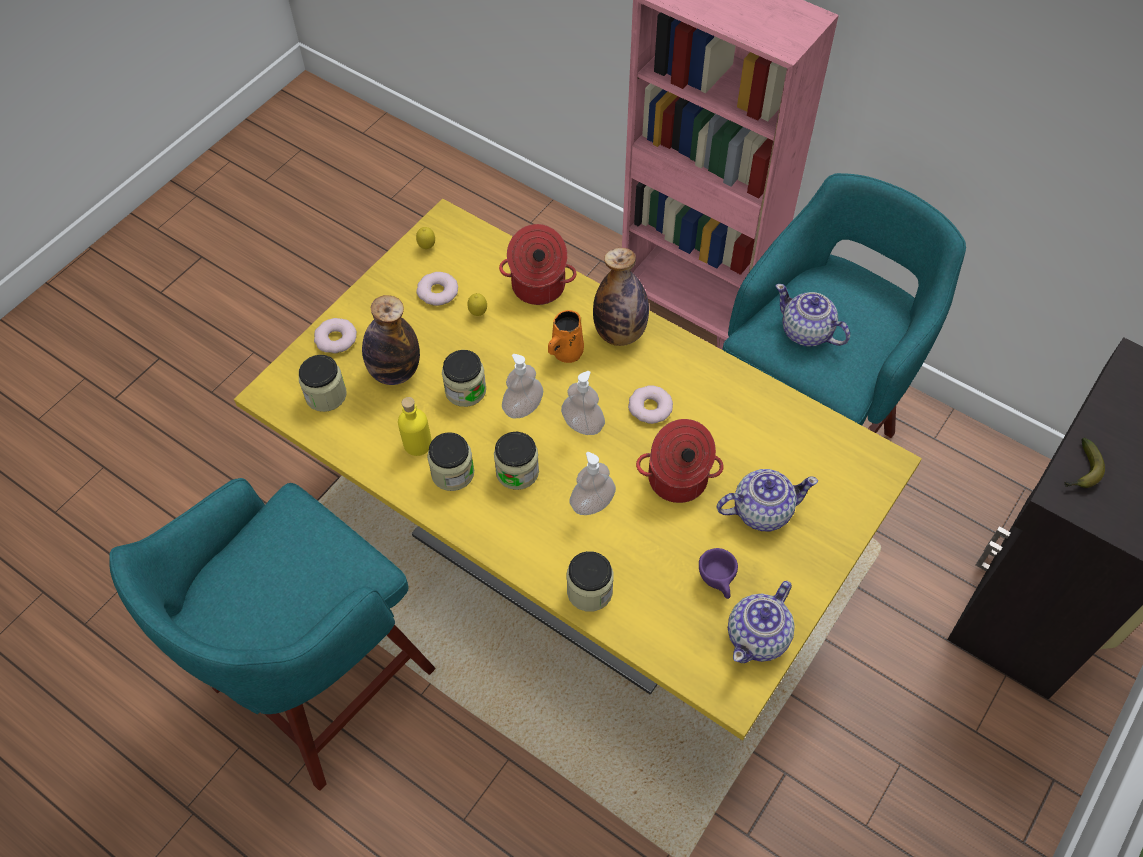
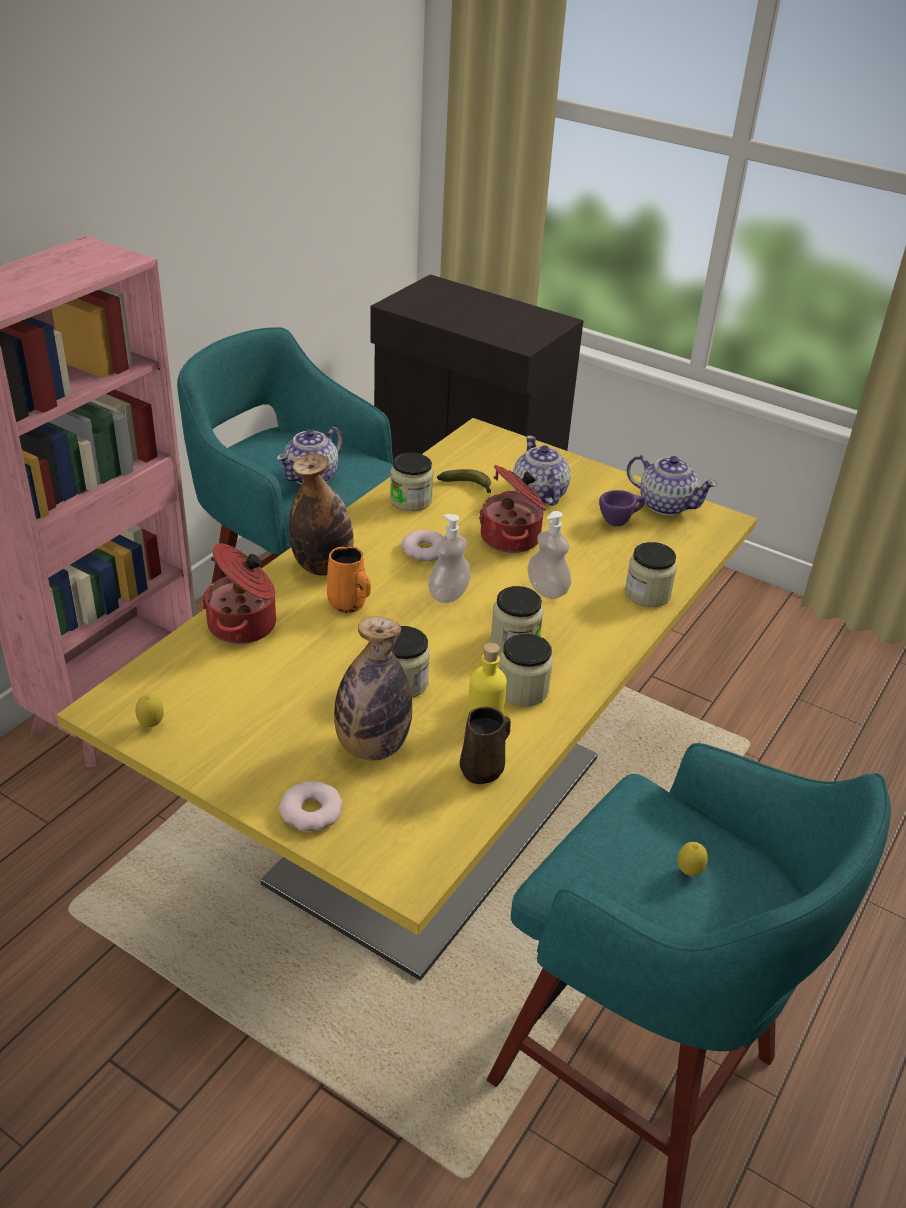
camera: 95 degrees left, 20 degrees down
jar [299,355,347,412] -> jar moved to [390,452,434,511]
donut [416,272,458,306] -> none
lemon [467,293,487,316] -> lemon moved to [677,842,708,876]
soap dispenser [502,354,543,418] -> none
banana [1064,437,1105,488] -> banana moved to [437,469,491,493]
none -> brown mug [460,706,511,784]

